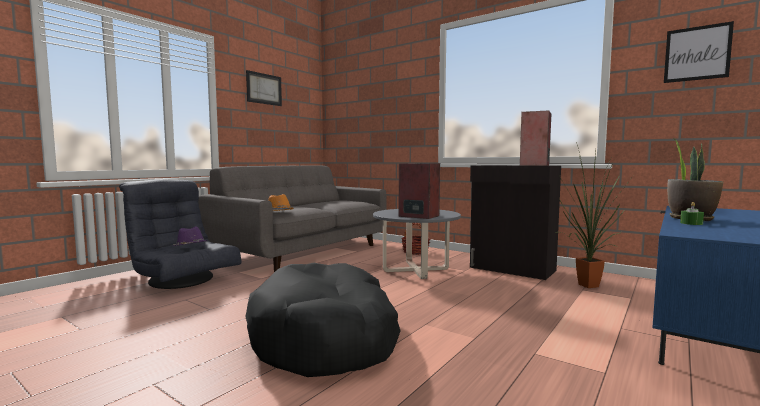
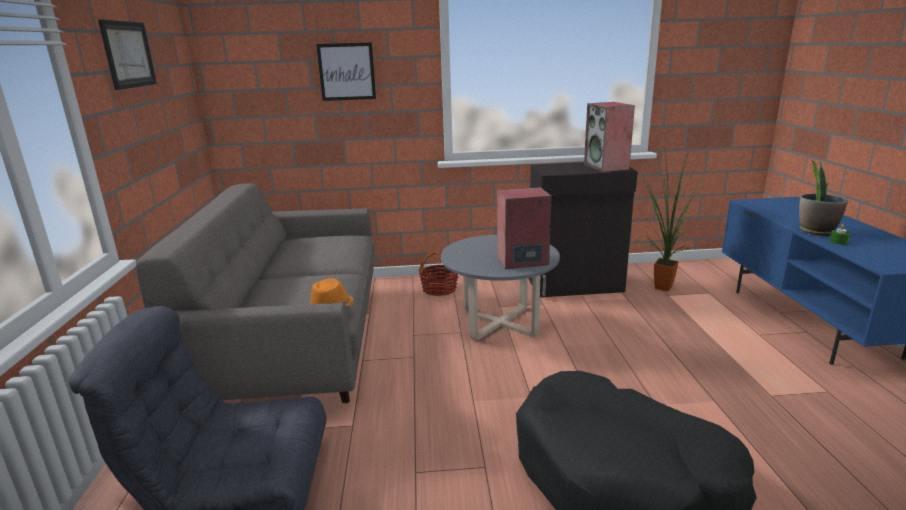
camera: 40 degrees left, 15 degrees up
purple hat [173,226,207,246] -> none
picture [664,21,734,83] -> picture moved to [316,42,376,101]

